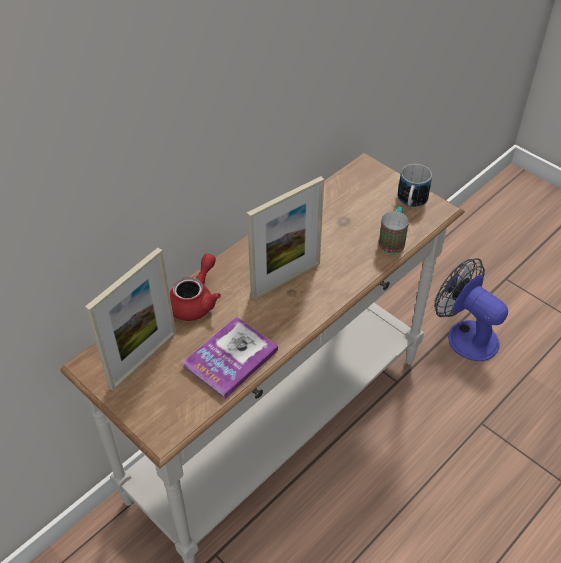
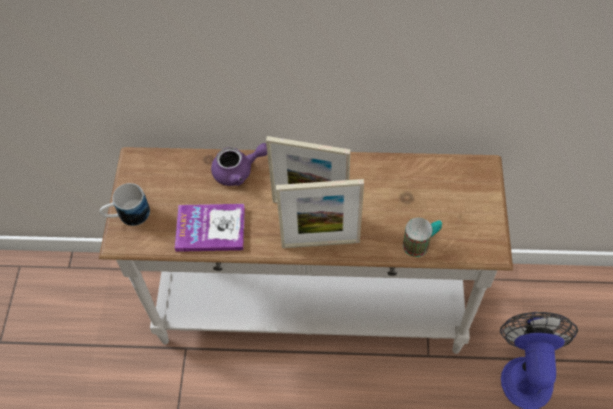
camera: 50 degrees right, 10 degrees up
picture frame [85,248,176,391] -> picture frame moved to [276,179,364,248]
red teapot [169,254,221,321] -> purple teapot [211,143,267,186]
mug [398,164,432,207] -> mug moved to [100,183,150,226]

